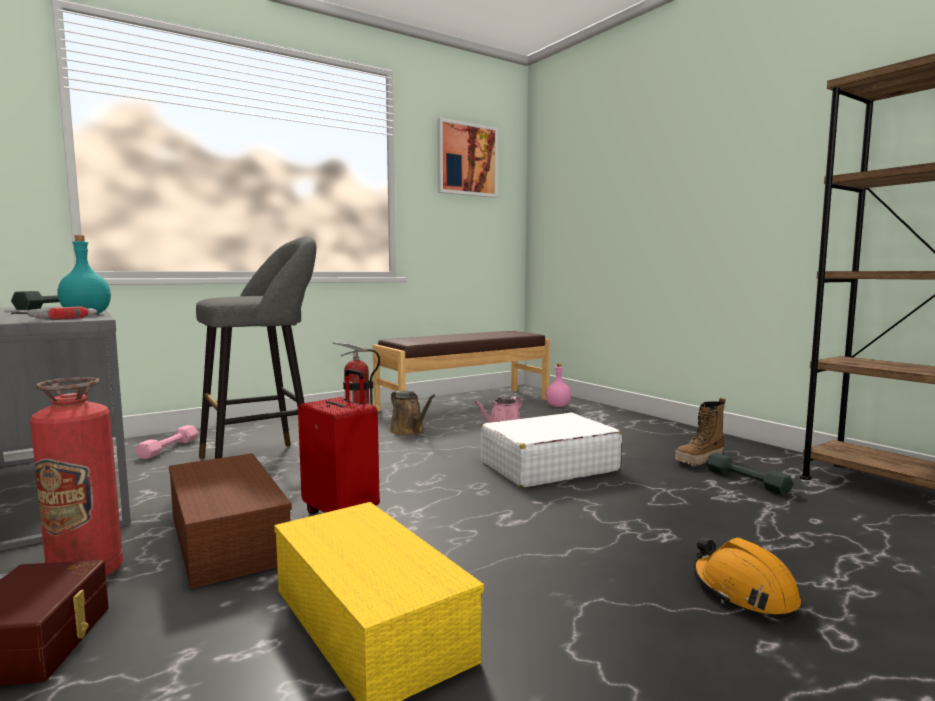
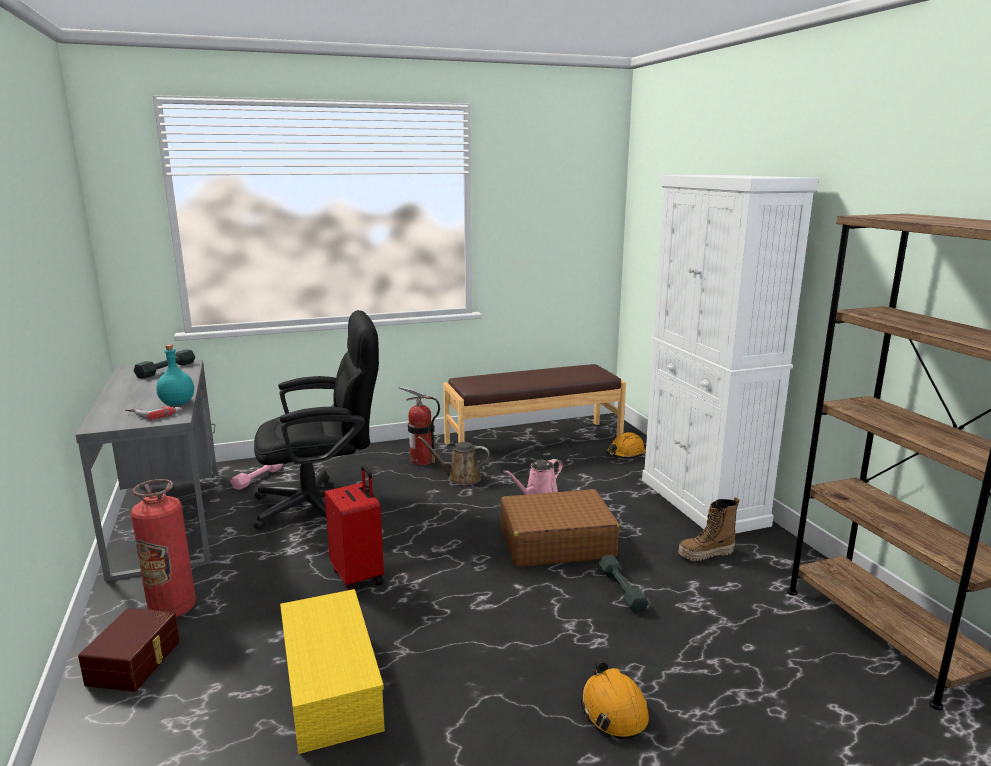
camera: 15 degrees right, 10 degrees up
brown storage box [169,453,292,589] -> none
grey stool [196,236,316,459] -> black office chair [253,310,379,530]
brown watering can [390,391,435,436] -> brown watering can turned 120 degrees clockwise [418,437,490,485]
picture [437,118,498,198] -> none
white suitcase [481,412,622,488] -> brown suitcase [501,489,620,567]
pink bottle [546,363,571,407] -> orange hard hat [606,432,646,458]
grey dumbbell [707,453,793,495] -> grey dumbbell moved to [599,555,649,613]
none -> white cabinet [642,175,819,534]

